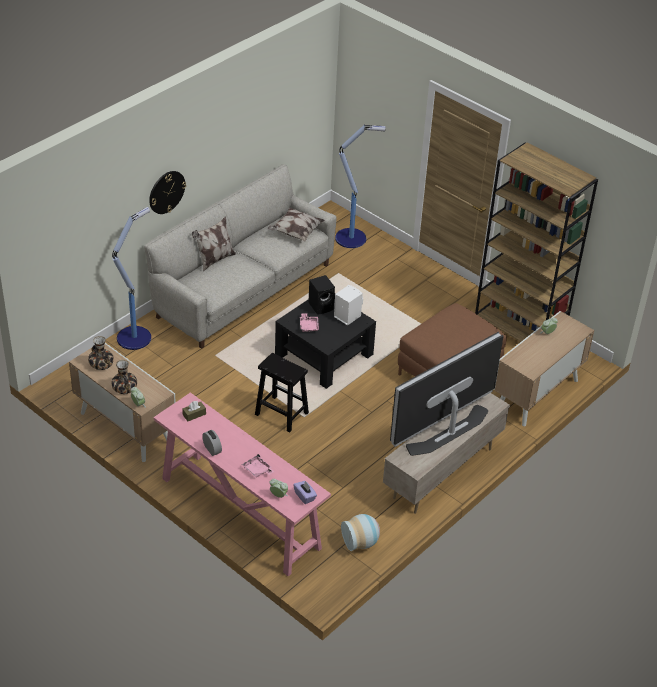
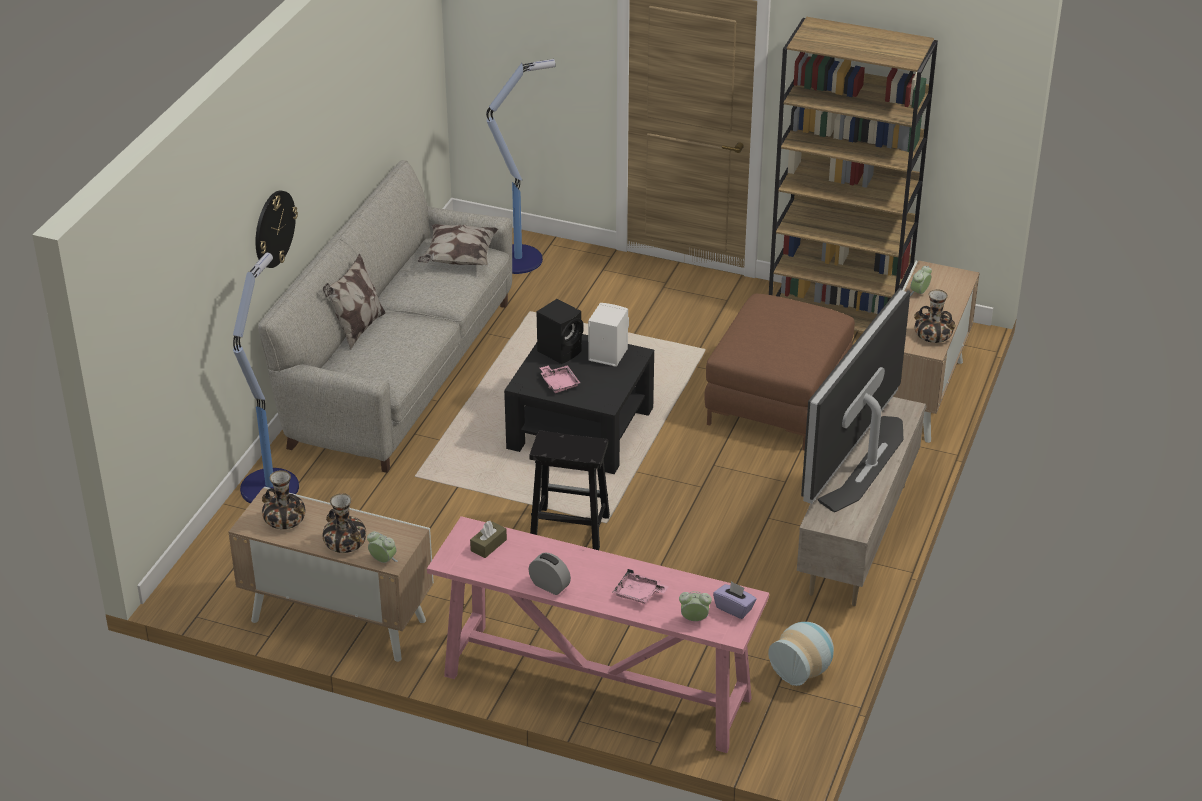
camera: 20 degrees left, 5 degrees down
none -> vase [914,289,956,343]

